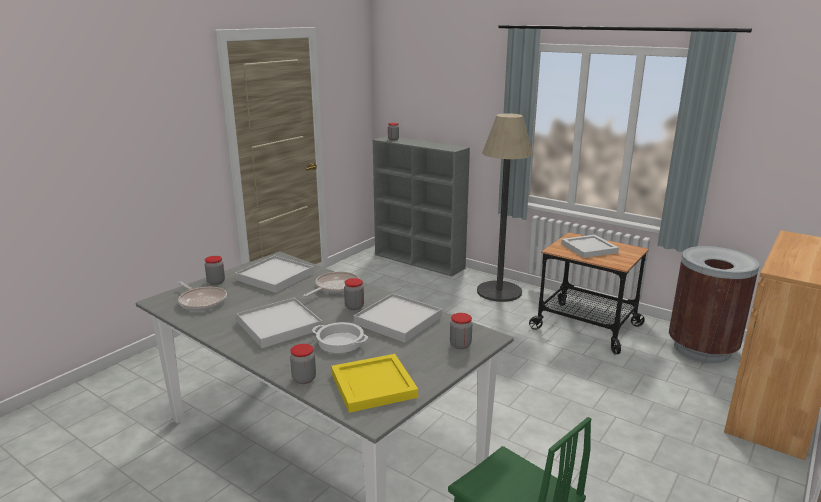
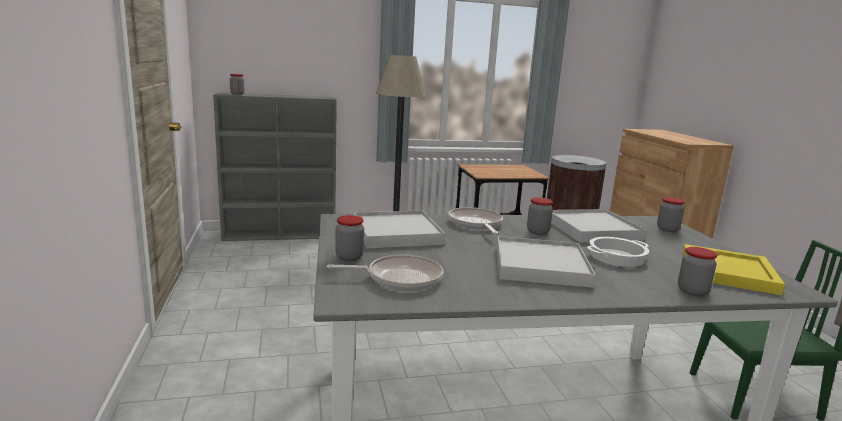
camera: 50 degrees left, 5 degrees down
white tray [561,235,619,258] -> none

